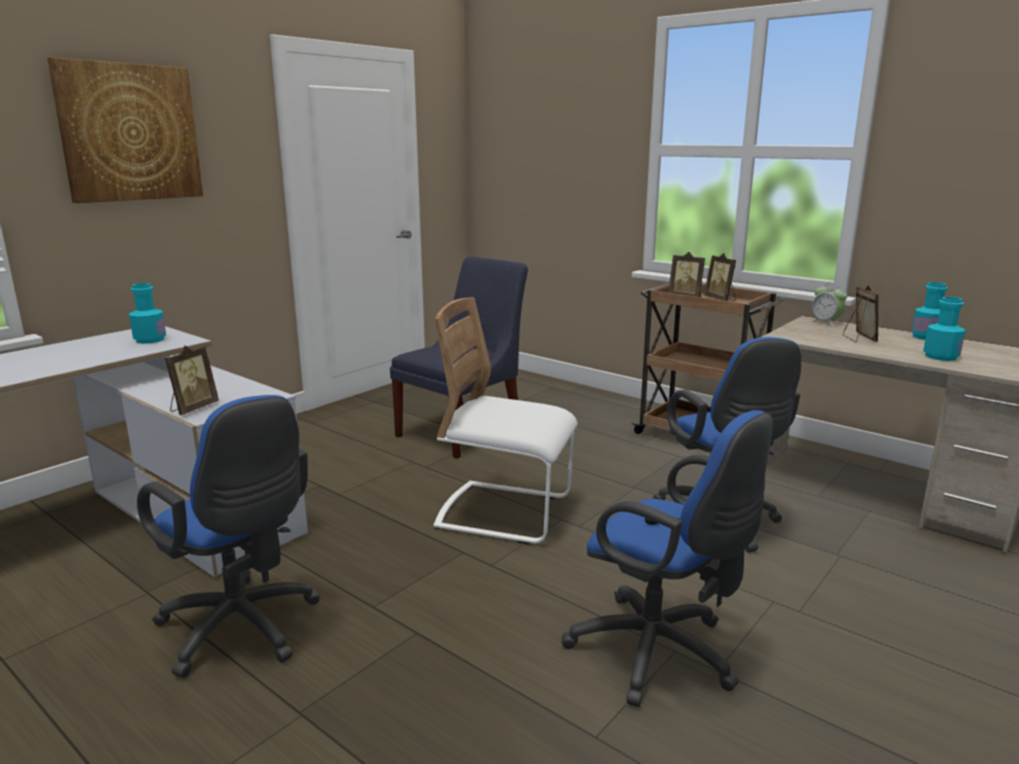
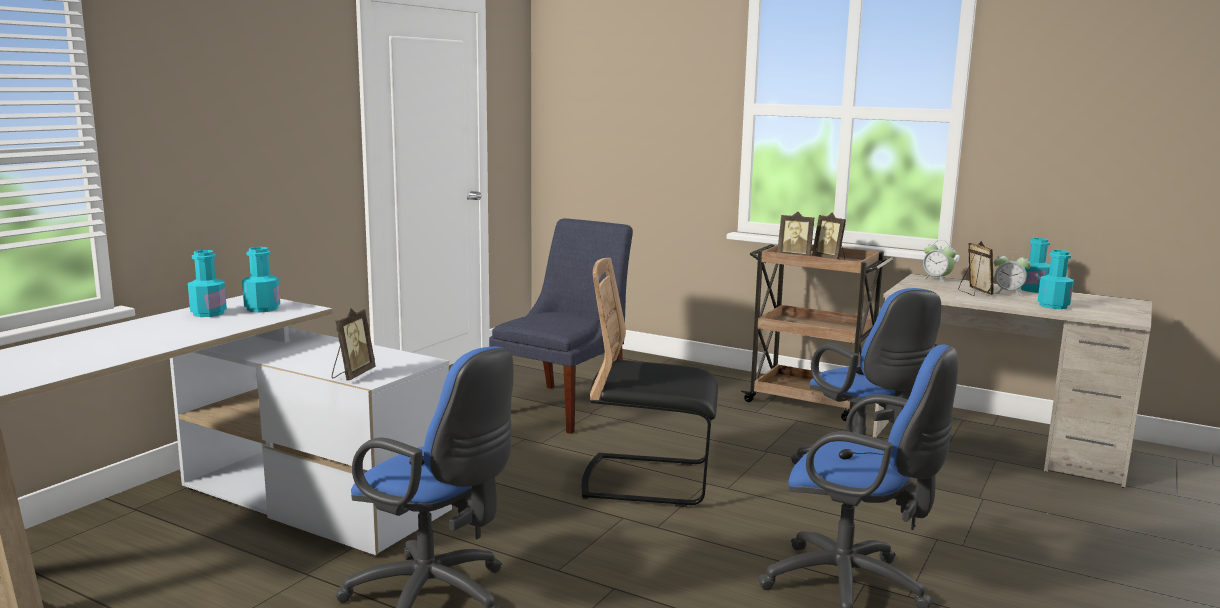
camera: 10 degrees left, 5 degrees down
picture [47,57,203,203] -> none
white chair [433,297,578,545] -> black chair [581,258,718,507]
none -> turquoise bottle [188,250,227,317]
none -> alarm clock [994,251,1031,296]

